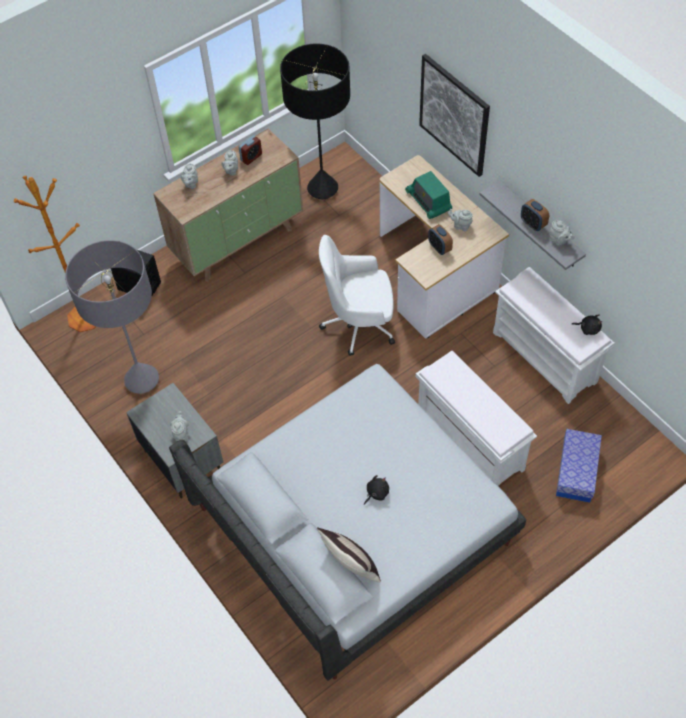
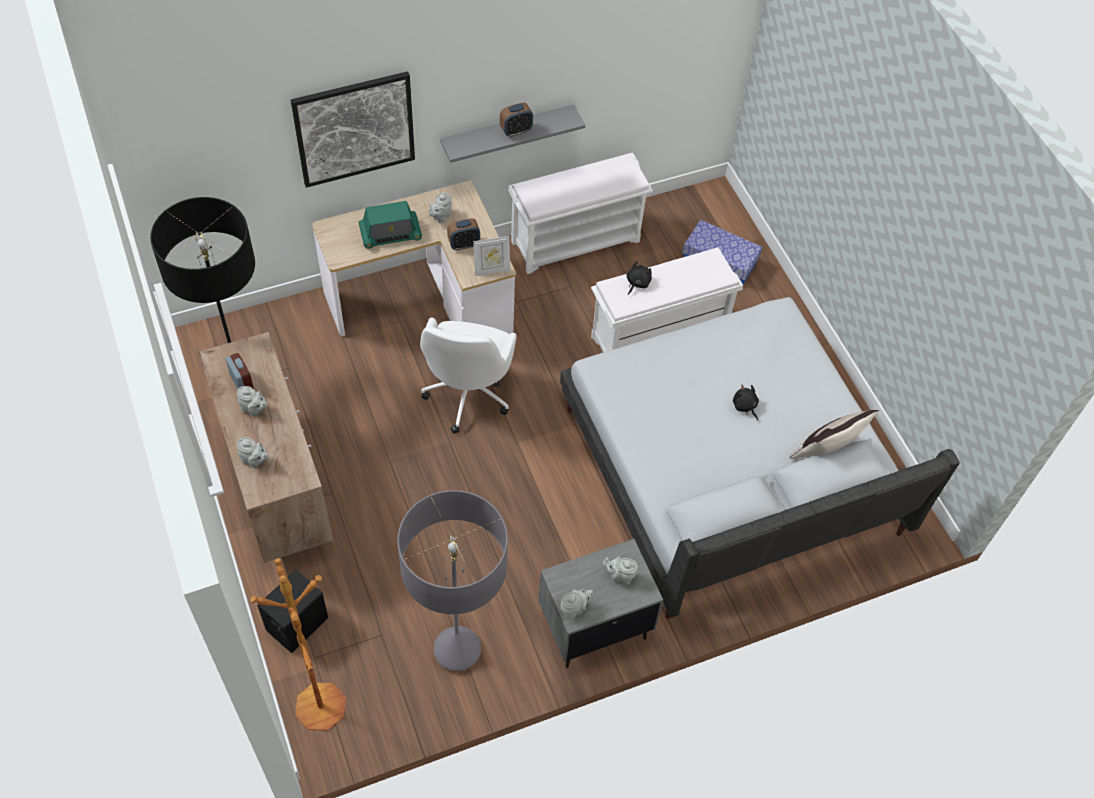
camera: 80 degrees left, 0 degrees up
grey teapot [549,220,575,246] -> grey teapot moved to [560,589,593,620]
black plush toy [571,315,602,335] -> black plush toy moved to [627,261,652,295]
none -> picture frame [473,236,510,276]

